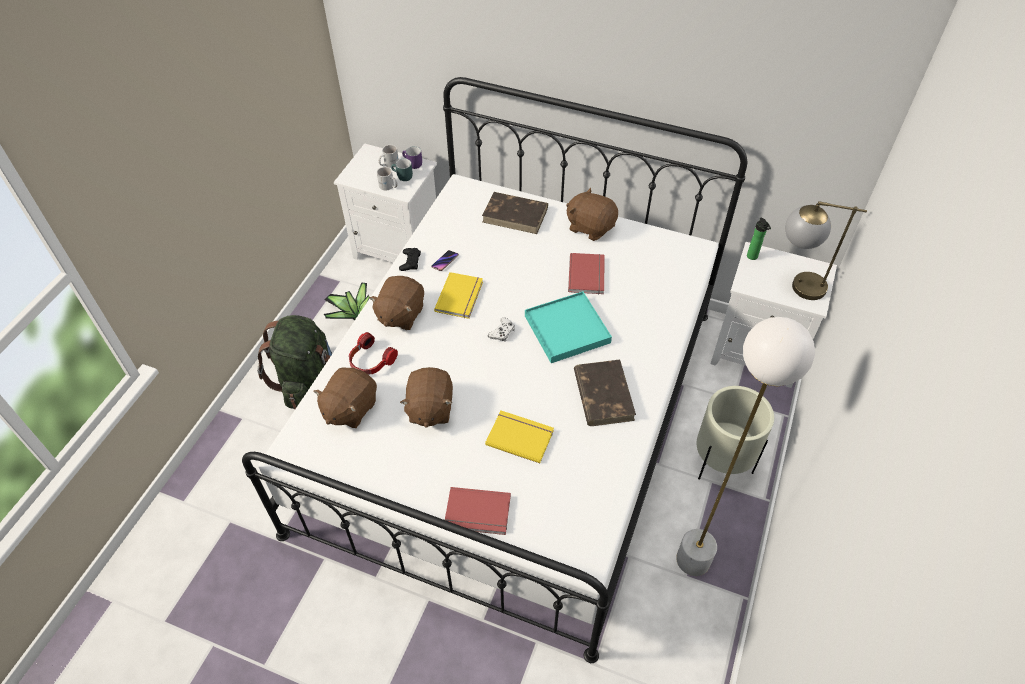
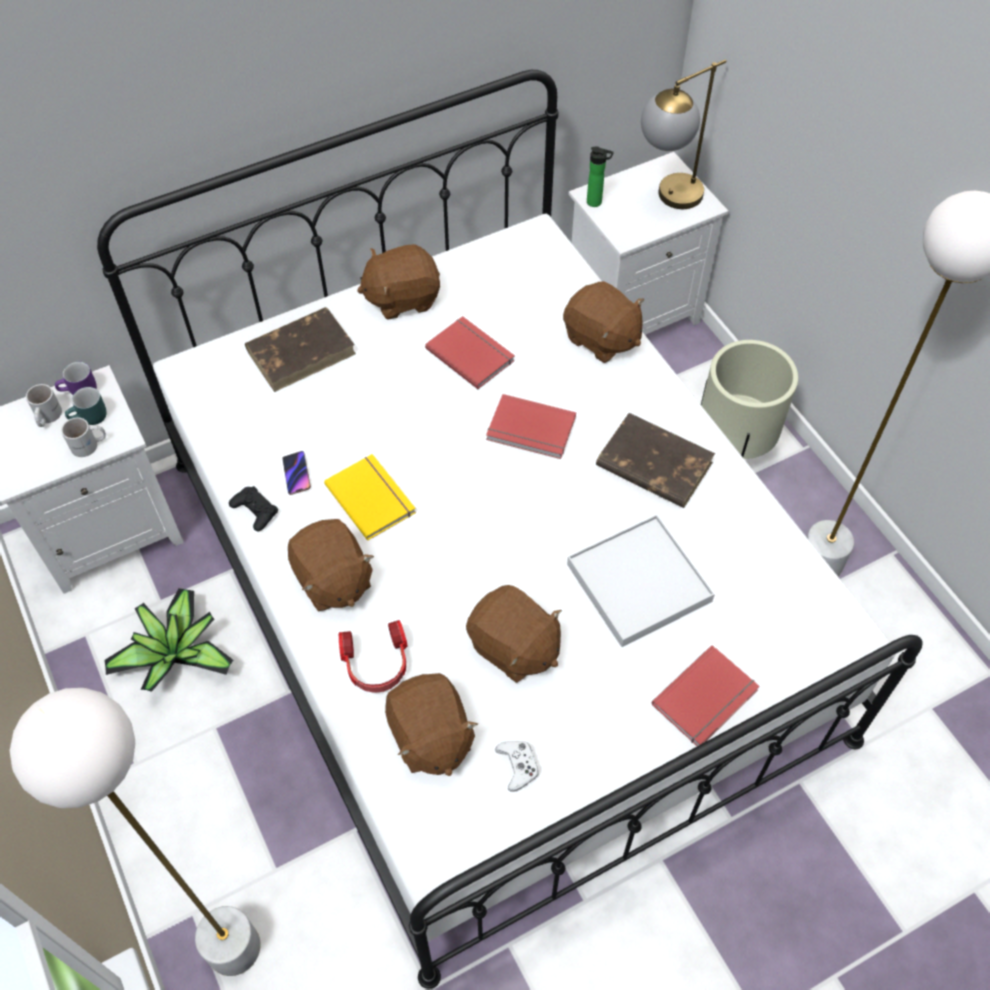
camera: 50 degrees left, 5 degrees up
green backpack [257,315,332,409] -> none
yellow book [485,411,554,463] -> white tray [567,514,715,647]
white game controller [488,318,515,342] -> white game controller moved to [495,741,539,792]
turquoise tray [525,291,612,363] -> red book [486,394,576,459]
none -> white floor lamp [10,688,260,976]
none -> brown plush toy [563,281,644,363]

